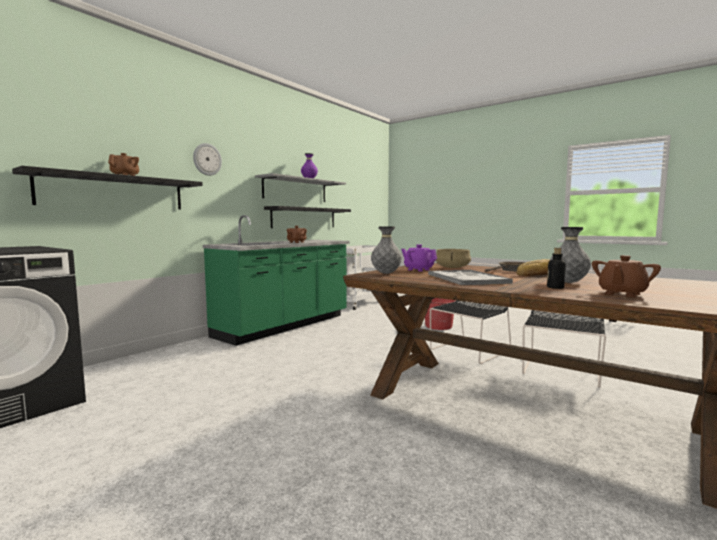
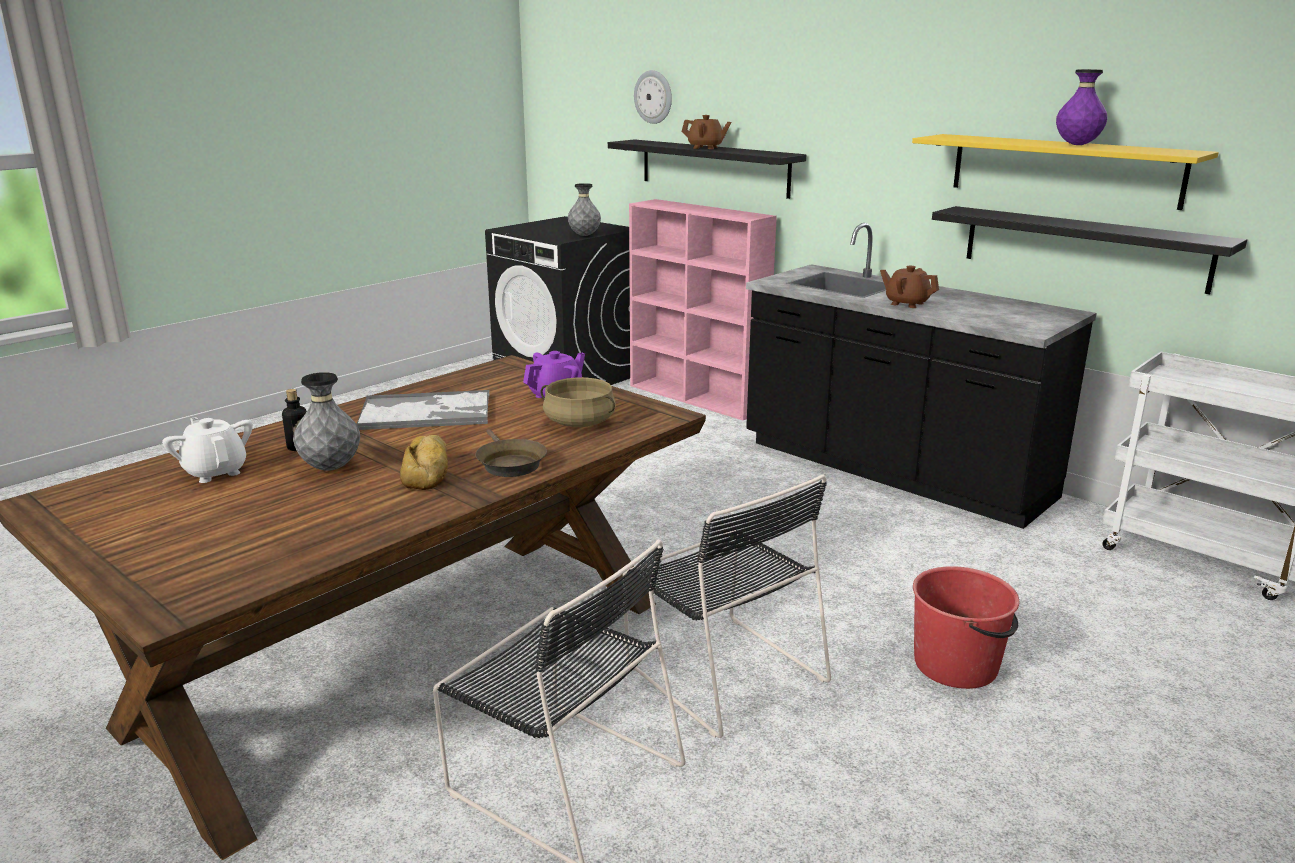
camera: 95 degrees right, 15 degrees up
wall clock [193,143,222,176] -> wall clock moved to [634,70,672,124]
green counter [203,215,349,346] -> black counter [746,223,1097,529]
grey shelf [255,173,346,202] -> yellow shelf [912,134,1219,210]
grey vase [371,226,402,274] -> grey vase moved to [568,183,601,236]
brown teapot [592,255,661,297] -> white teapot [162,417,253,483]
none -> pink bookcase [629,199,777,420]

